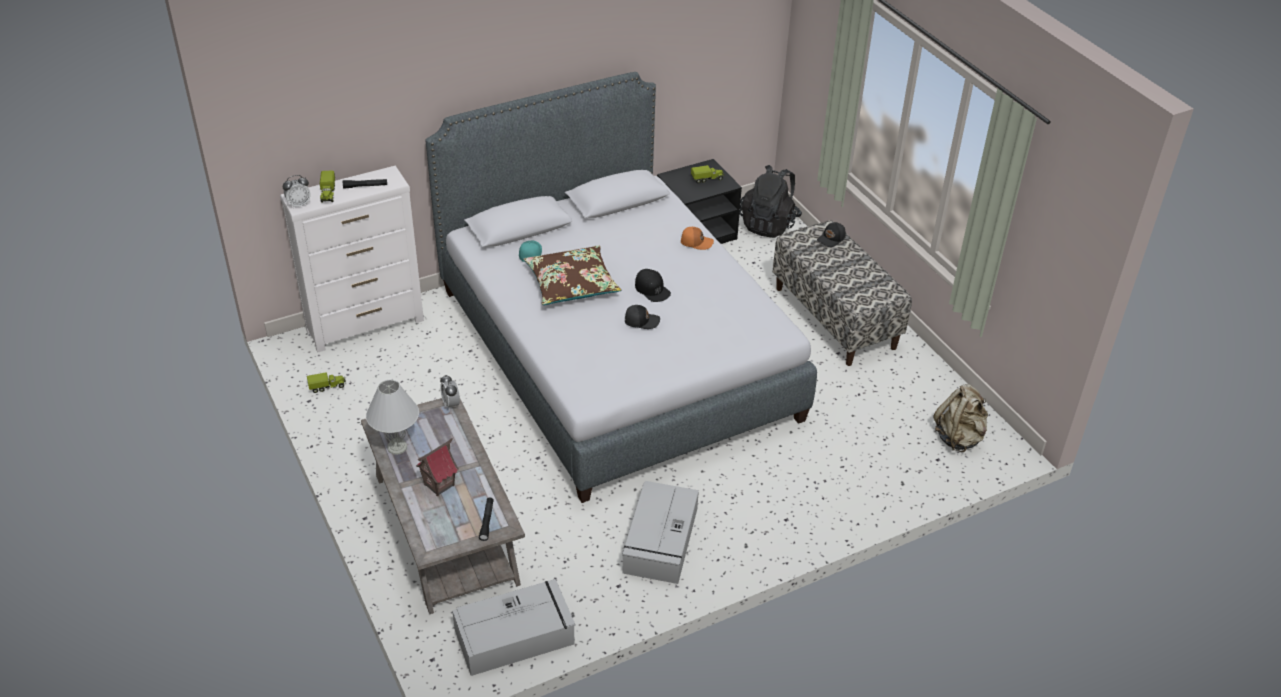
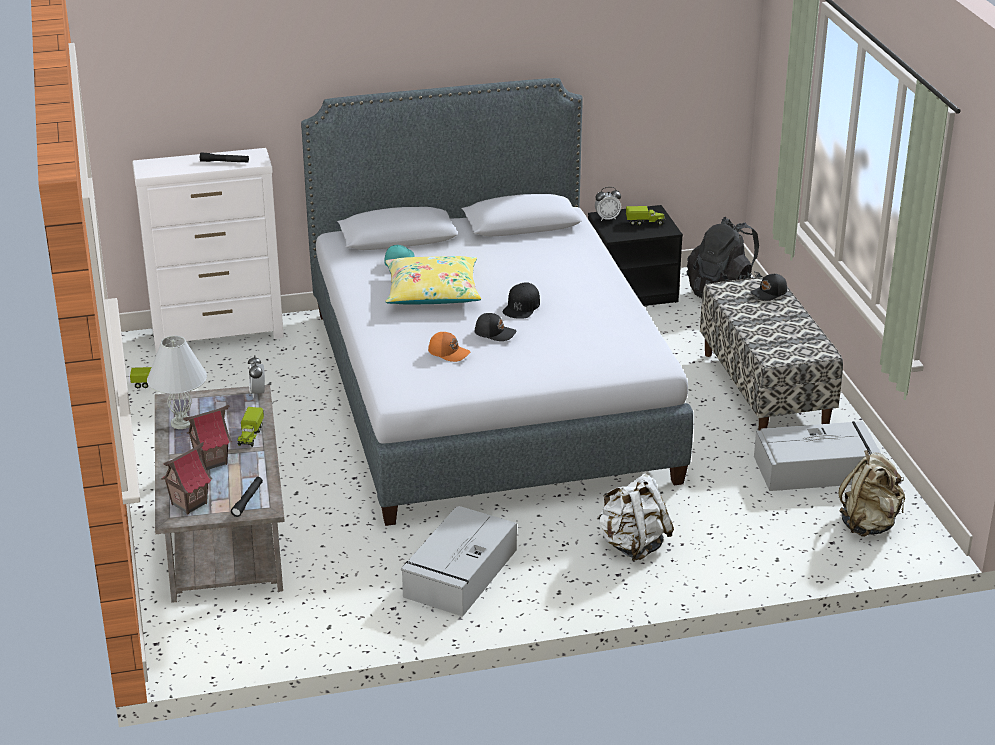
camera: 15 degrees right, 10 degrees down
alarm clock [283,175,311,208] -> alarm clock moved to [595,187,621,221]
toy truck [320,170,335,203] -> toy truck moved to [237,407,264,447]
grey storage box [452,579,575,676] -> grey storage box moved to [754,421,881,491]
brown pillow [524,245,621,305] -> yellow pillow [385,256,481,304]
black cap [635,269,671,302] -> black cap turned 45 degrees clockwise [503,282,540,319]
orange cap [681,227,714,250] -> orange cap moved to [428,332,471,362]
none -> toy house [161,442,212,514]
none -> white backpack [596,474,674,561]

